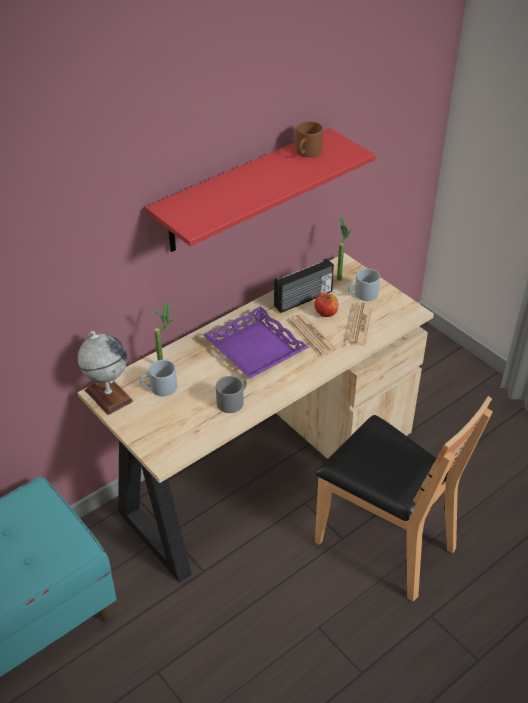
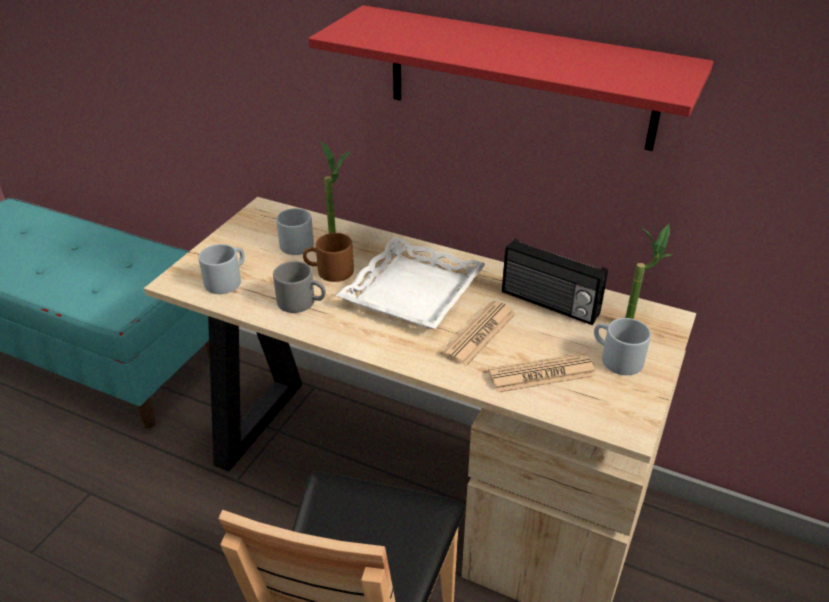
camera: 65 degrees right, 5 degrees down
globe [78,331,133,415] -> none
purple tray [203,306,309,379] -> white tray [336,237,486,329]
brown mug [296,121,323,157] -> brown mug moved to [303,233,354,282]
apple [315,293,338,317] -> none
none -> grey mug [198,244,245,294]

